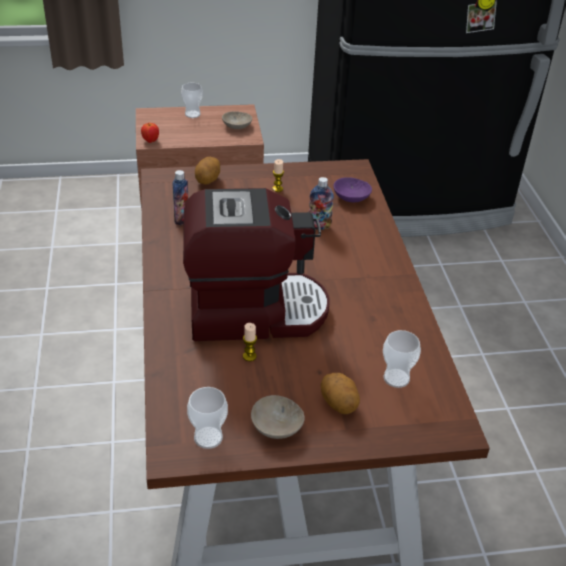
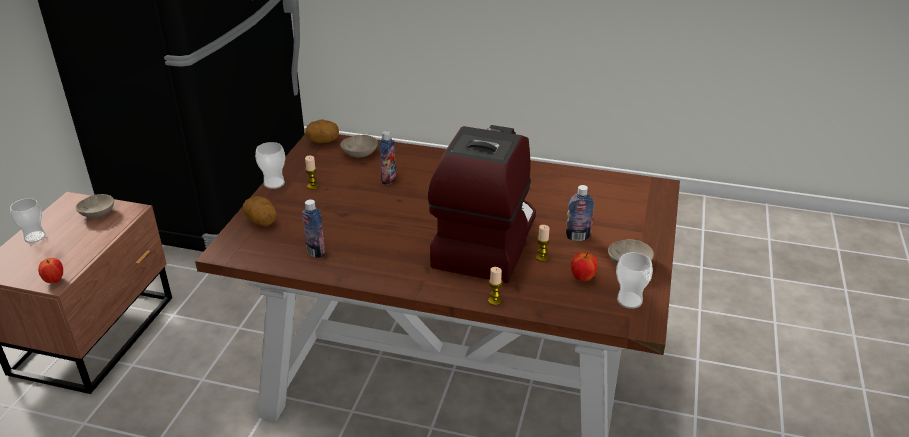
camera: 65 degrees left, 5 degrees down
potato [320,373,360,414] -> potato moved to [305,119,339,143]
purple bowl [334,177,372,202] -> beige bowl [340,135,378,157]
cup [383,330,421,388] -> cup moved to [255,142,285,189]
none -> candle [488,267,503,305]
none -> bottle [566,185,594,241]
none -> apple [571,252,598,281]

